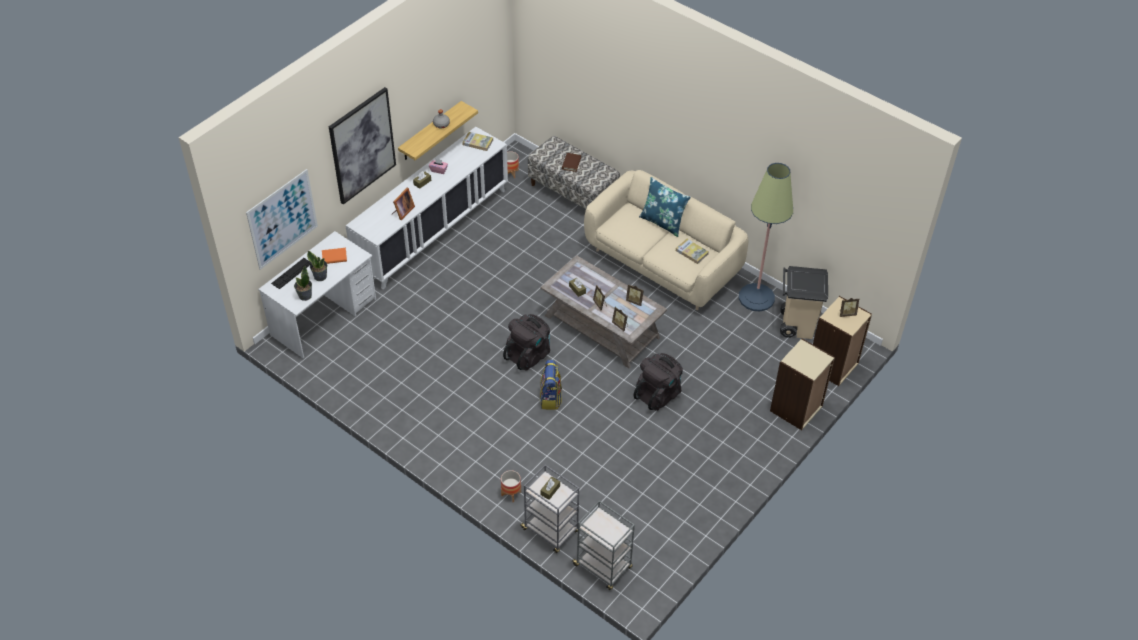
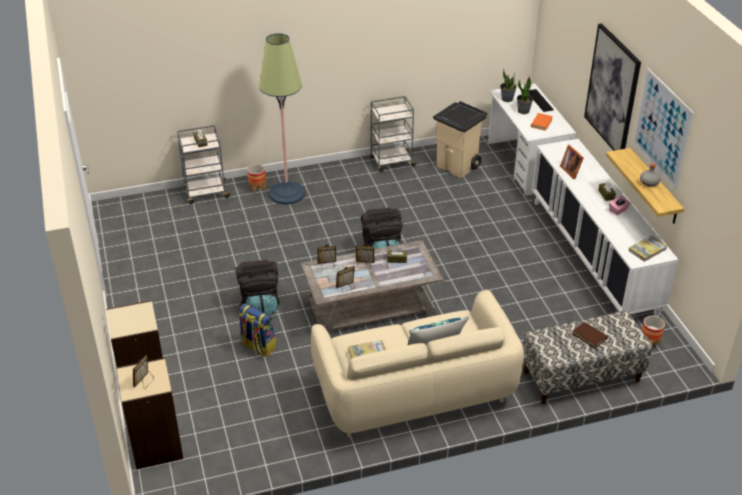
camera: 125 degrees right, 10 degrees down
picture [246,169,318,270] -> picture moved to [633,68,694,190]
backpack [540,360,562,410] -> backpack moved to [239,304,276,357]
grey cart [572,501,635,590] -> grey cart moved to [370,96,418,172]
floor lamp [739,163,793,311] -> floor lamp moved to [259,33,305,205]
beige trash can [780,266,828,339] -> beige trash can moved to [433,101,488,178]

